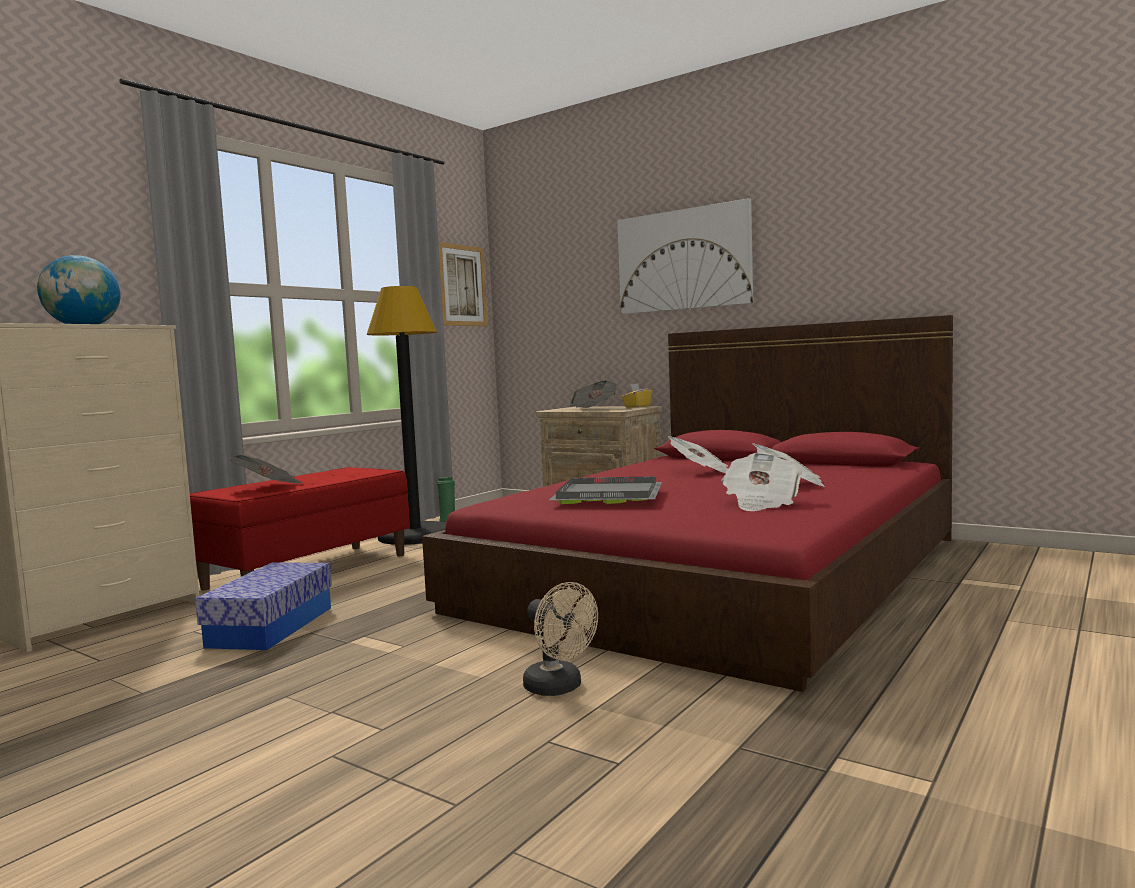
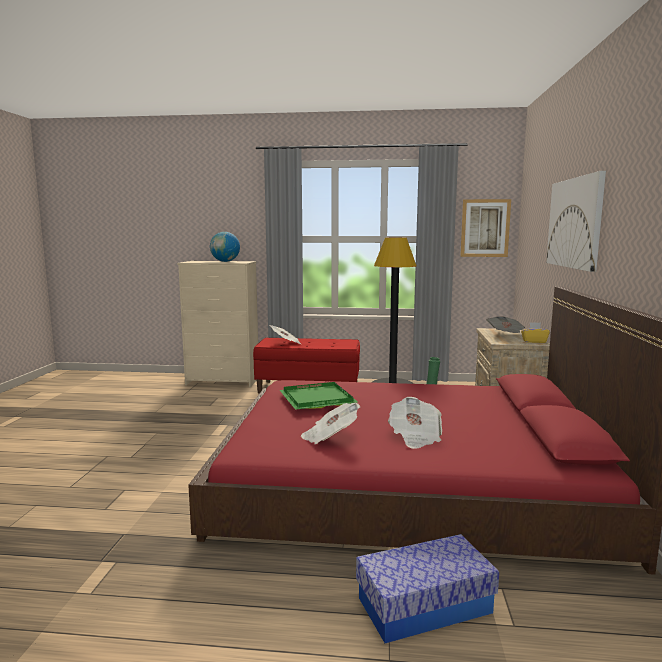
camera: 60 degrees right, 5 degrees up
storage box [195,562,332,650] -> storage box moved to [356,534,499,643]
beige fan [523,582,598,696] -> none
grey tray [549,476,662,504] -> green tray [280,382,358,410]
newspaper [668,436,728,474] -> none

